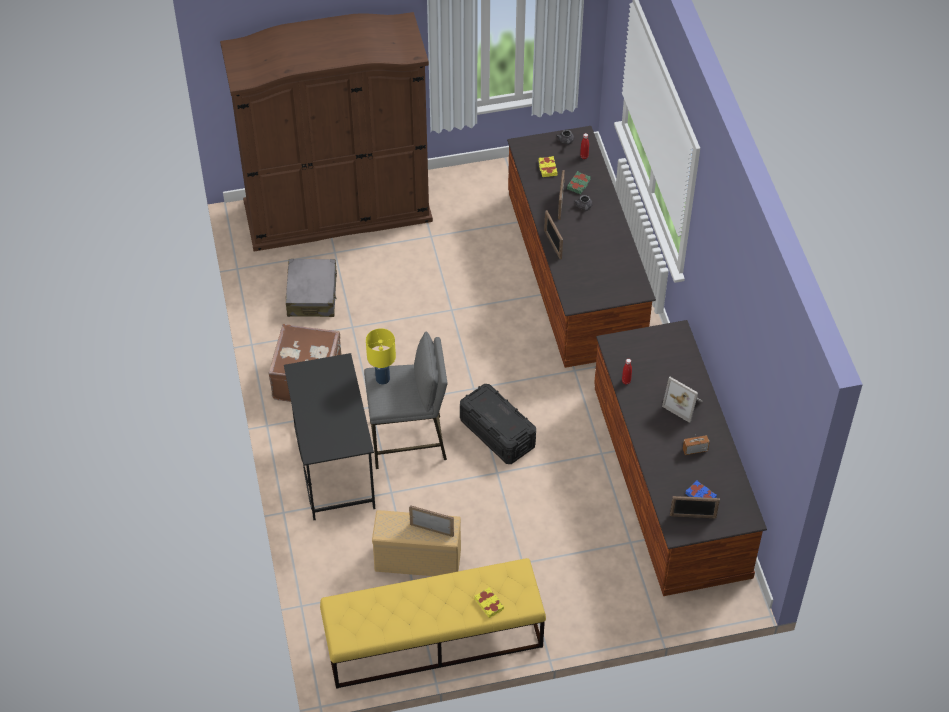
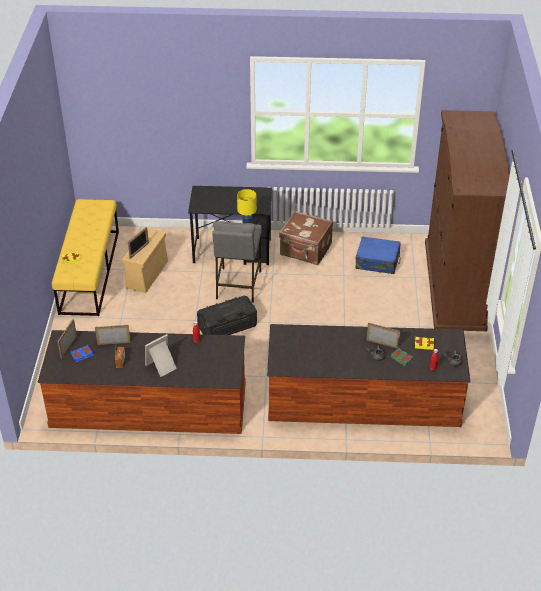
camera: 105 degrees right, 10 degrees down
grey suitcase [286,259,337,317] -> blue suitcase [355,237,401,274]
picture frame [544,210,563,260] -> picture frame moved to [95,325,131,345]

